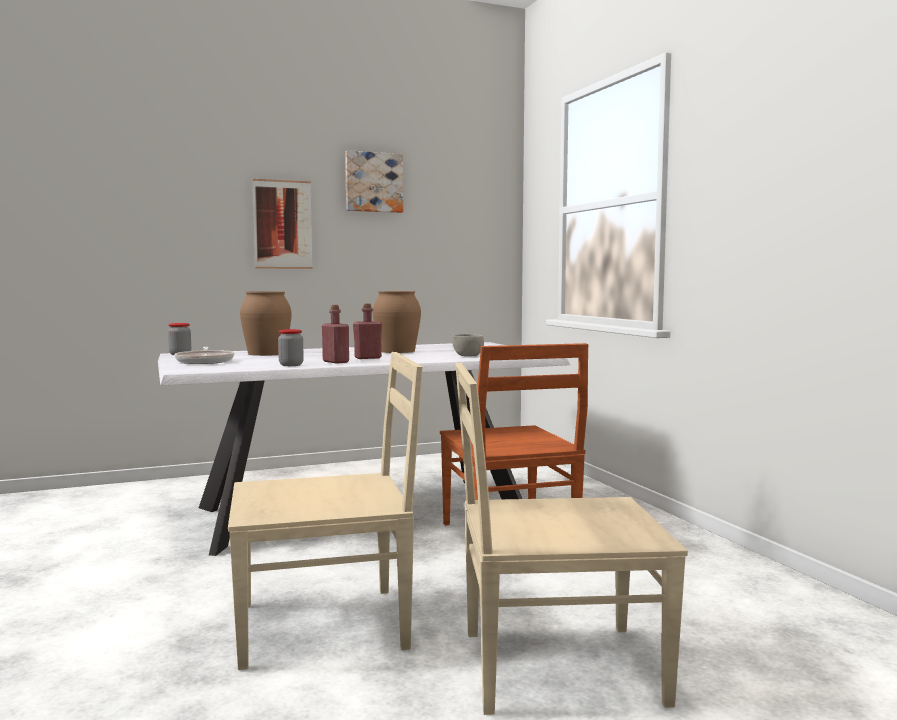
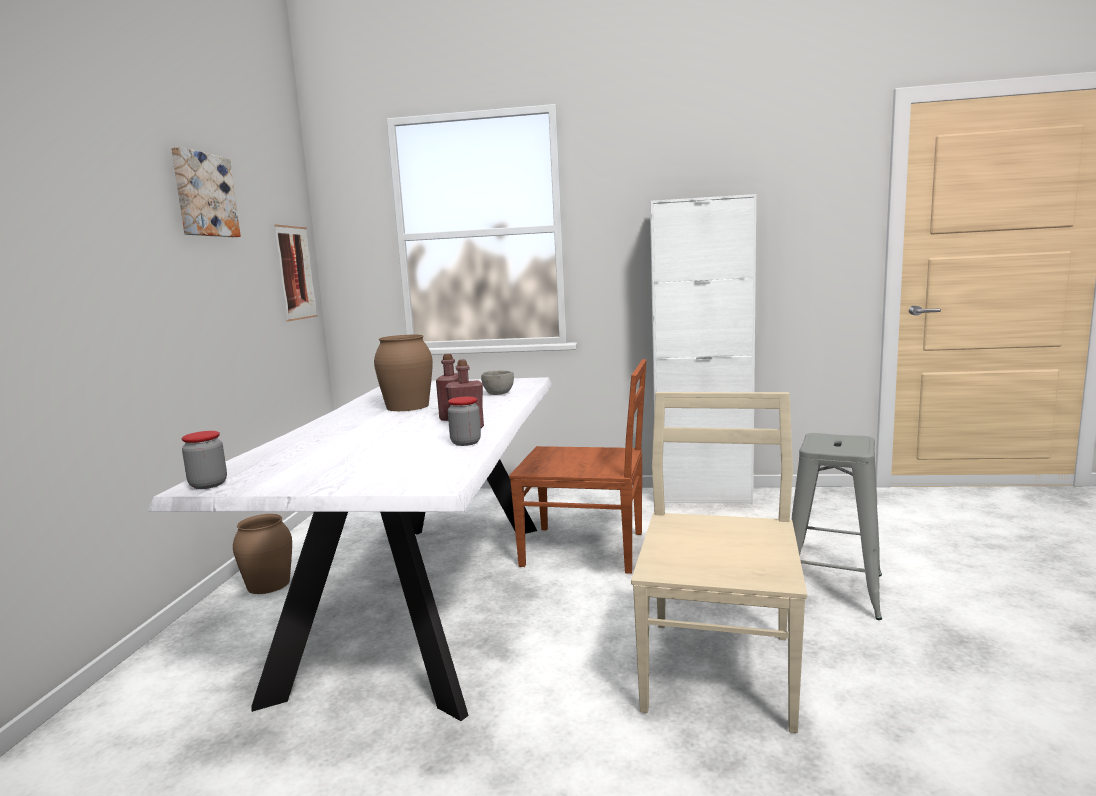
camera: 60 degrees left, 5 degrees up
frying pan [174,347,235,364] -> none
brown vase [240,291,292,356] -> brown vase moved to [233,514,292,594]
picture [252,179,312,269] -> picture moved to [274,225,317,321]
beige chair [455,363,688,715] -> grey stool [792,433,882,620]
none -> white cabinet [650,194,756,504]

